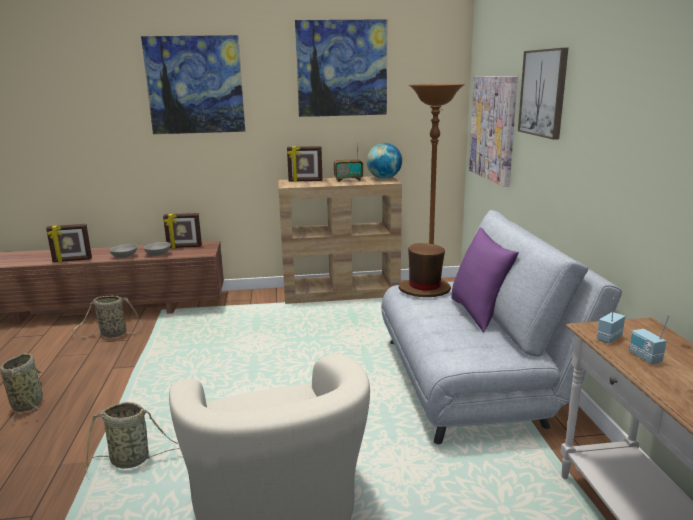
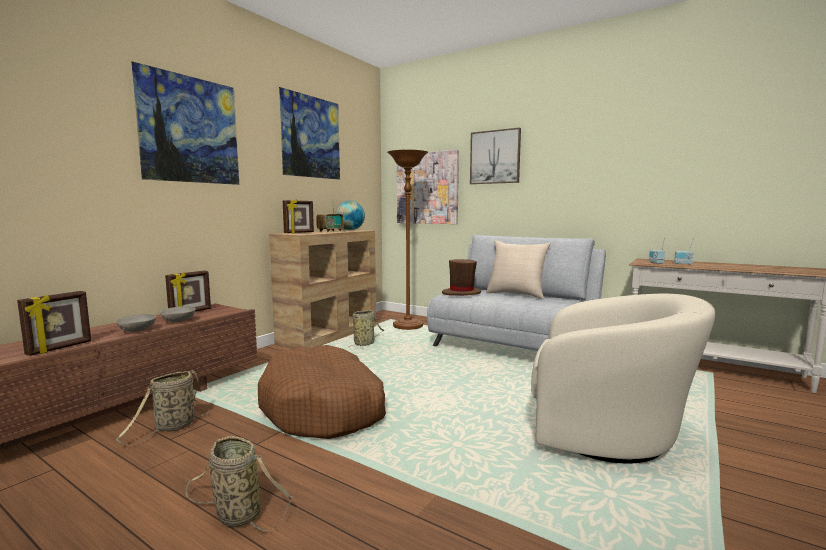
camera: 50 degrees left, 10 degrees down
basket [85,402,180,470] -> basket moved to [348,310,384,347]
purple pillow [451,228,519,333] -> beige pillow [486,240,551,299]
none -> brown dog bed [258,345,386,439]

